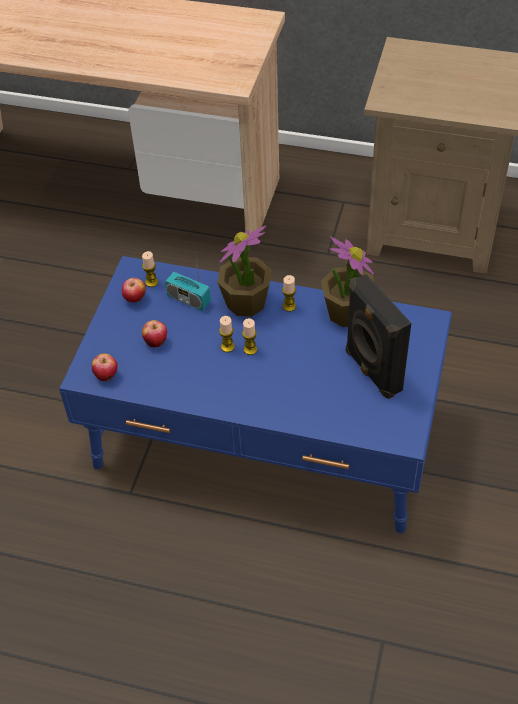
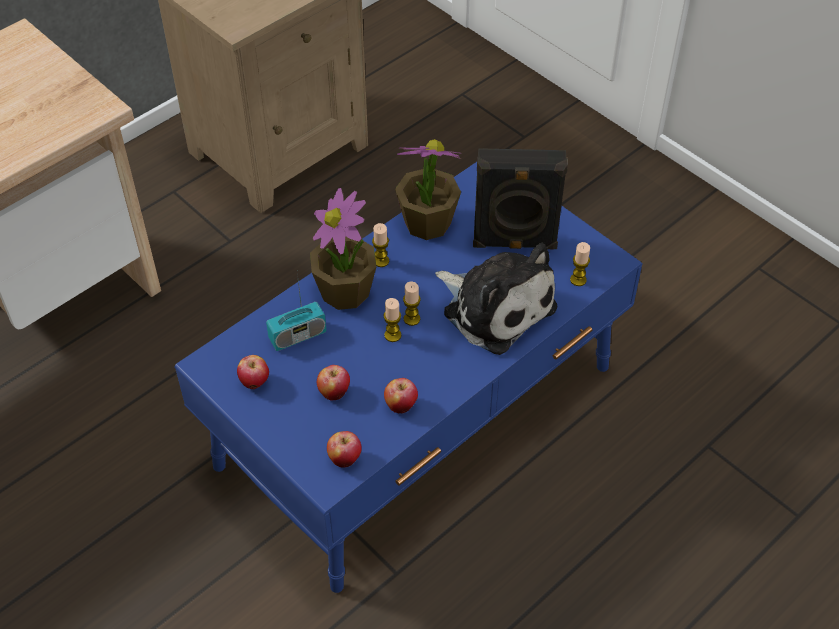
camera: 60 degrees left, 0 degrees up
candle [142,251,158,287] -> candle moved to [570,242,590,286]
none -> apple [384,378,418,413]
none -> plush toy [435,243,557,355]

